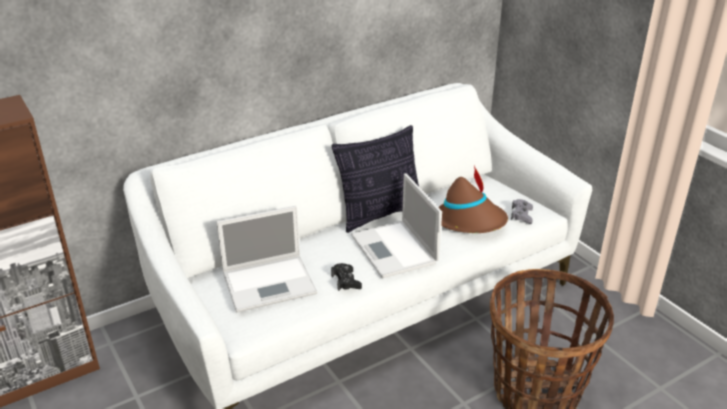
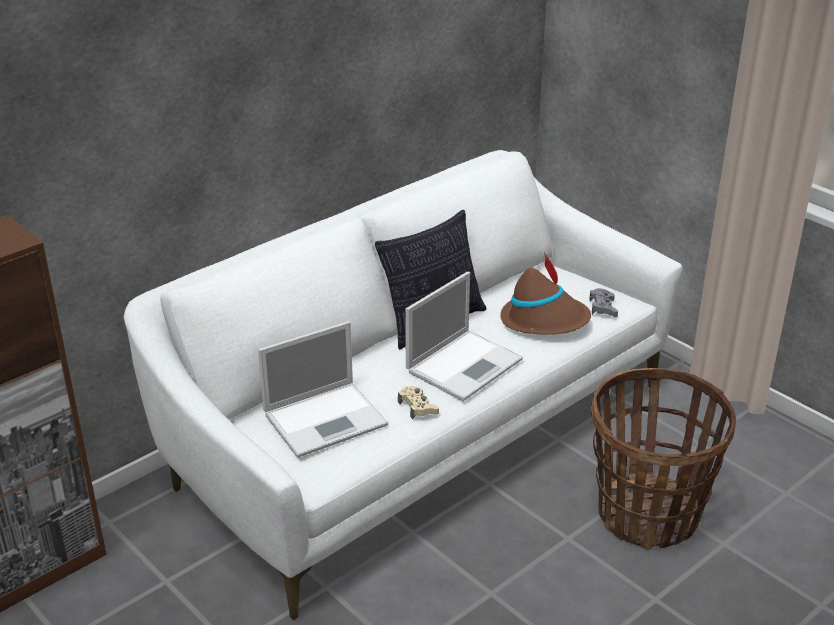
camera: 10 degrees left, 0 degrees up
black game controller [331,263,362,291] -> beige game controller [398,386,439,419]
laptop [351,174,442,278] -> laptop turned 105 degrees counterclockwise [405,272,523,401]

